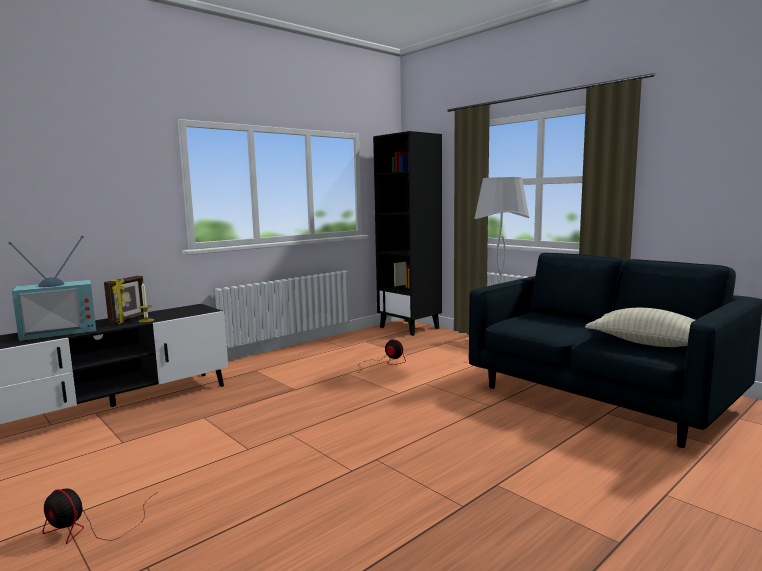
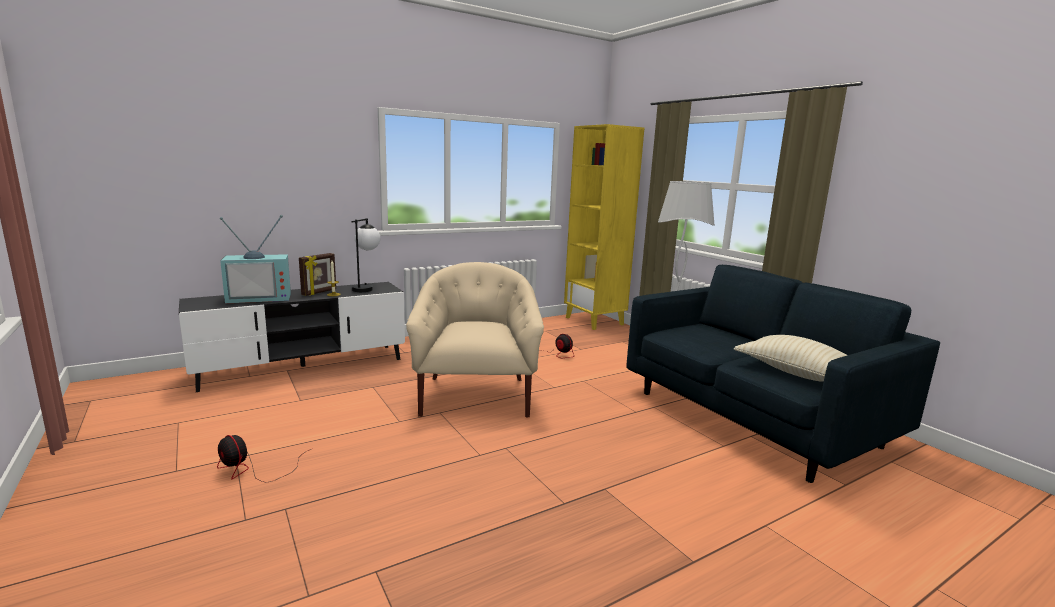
camera: 10 degrees right, 5 degrees up
black bookcase [373,131,442,336] -> yellow bookcase [564,124,644,330]
none -> table lamp [352,218,380,292]
none -> beige armchair [406,262,544,418]

